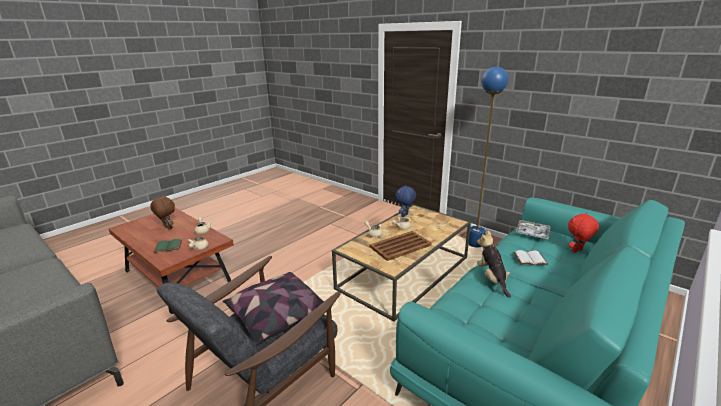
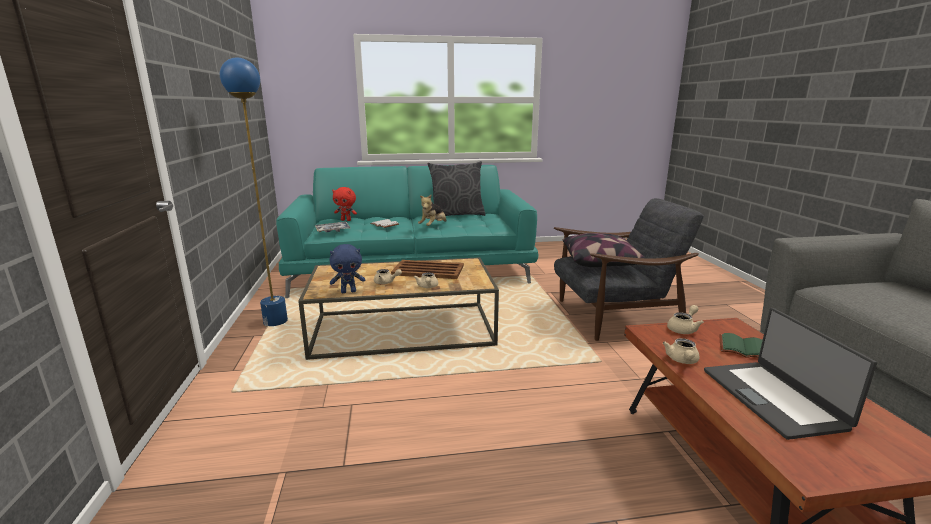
camera: 140 degrees left, 5 degrees down
brown plush toy [150,196,175,230] -> laptop [704,308,877,440]
none -> grey pillow [428,161,486,216]

